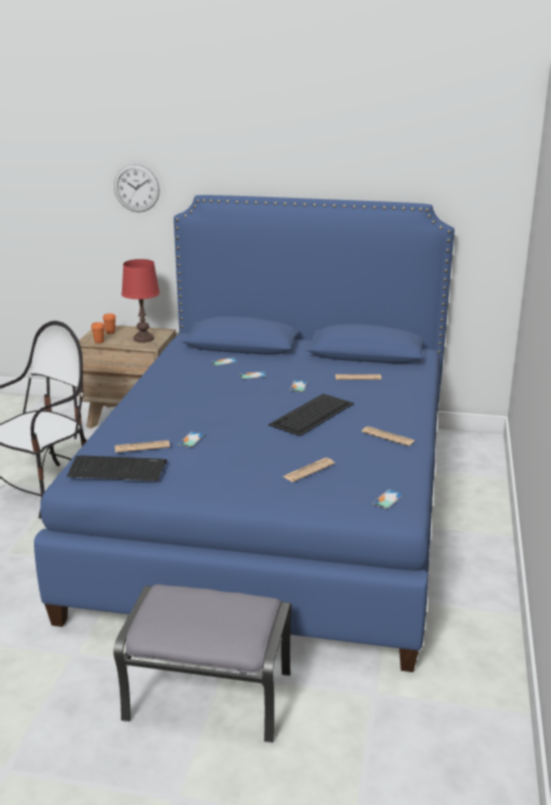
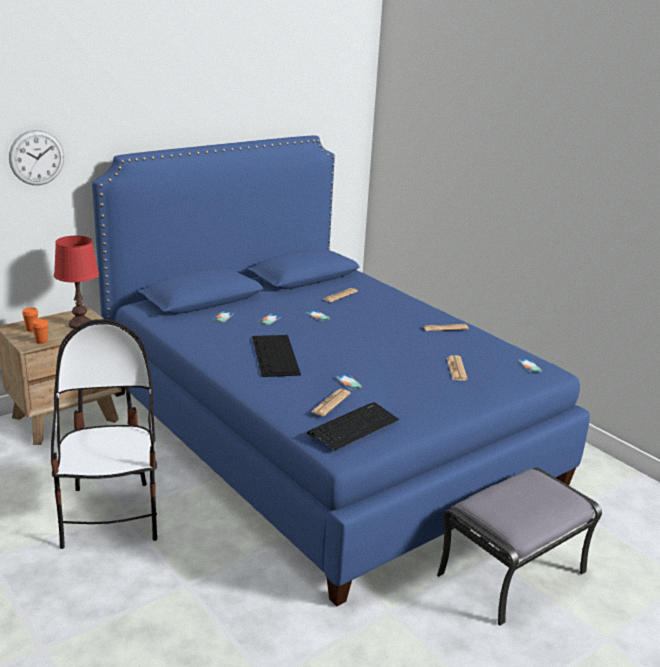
camera: 50 degrees left, 0 degrees up
keyboard [268,394,354,436] -> keyboard moved to [252,335,301,377]

